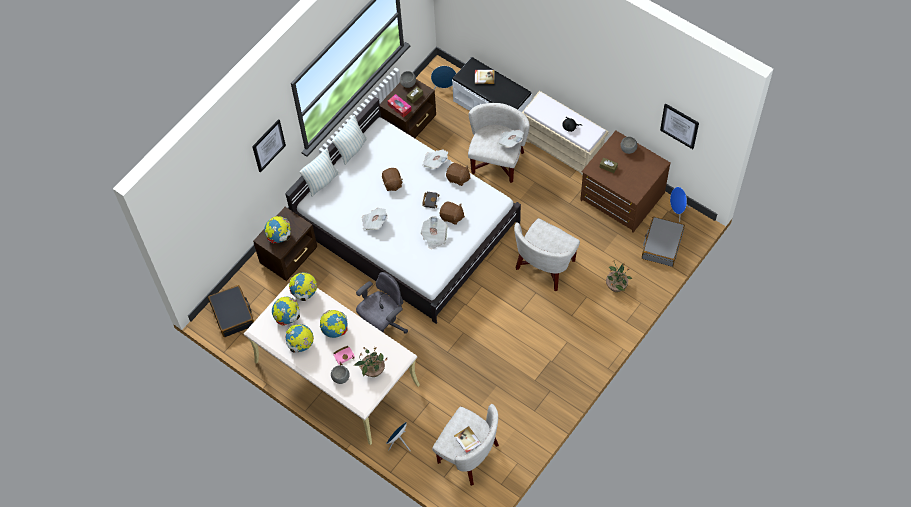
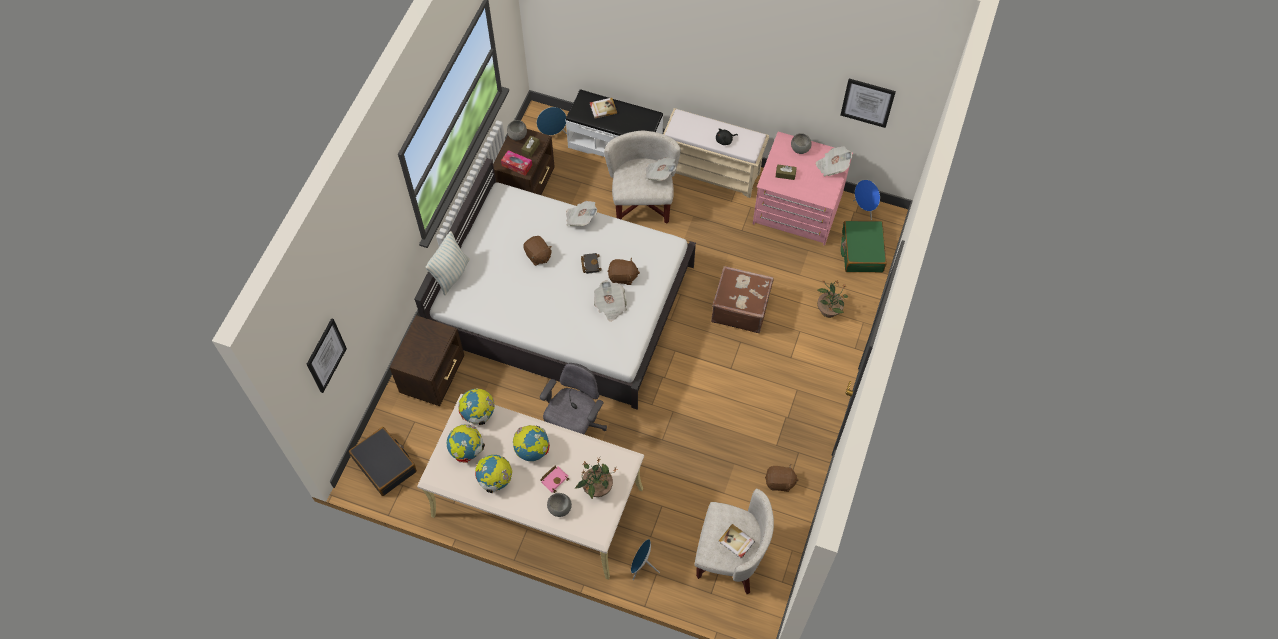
camera: 20 degrees left, 0 degrees up
picture [252,119,286,173] -> picture moved to [306,318,347,393]
globe [264,216,291,243] -> none
pillow [332,115,367,165] -> none
newspaper [362,208,388,230] -> newspaper moved to [816,146,853,177]
brown plush toy [446,163,471,186] -> brown plush toy moved to [765,465,799,492]
white armchair [514,218,580,291] -> brown suitcase [711,266,774,333]
brown dresser [580,130,670,233] -> pink dresser [753,132,853,246]
grey suitcase [642,217,685,267] -> green suitcase [841,221,887,272]

